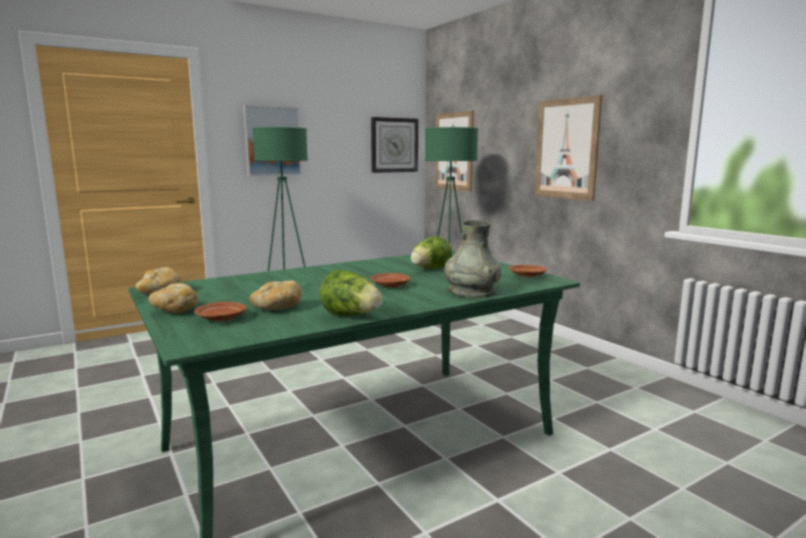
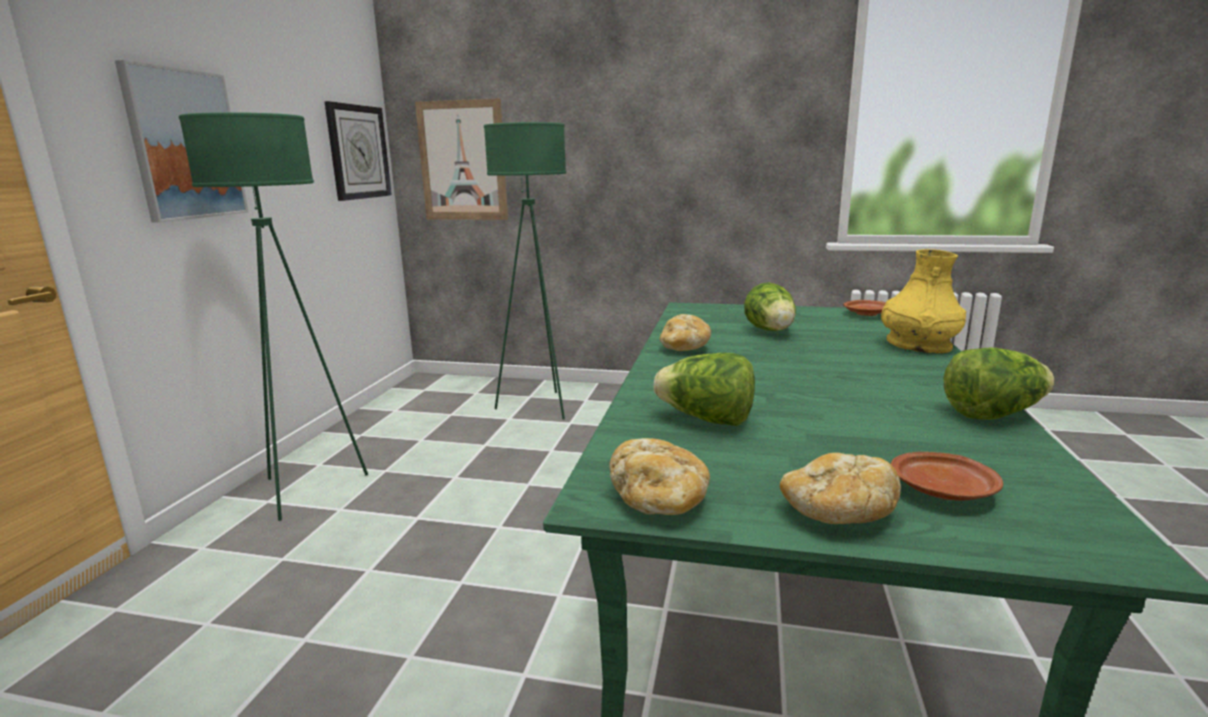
camera: 45 degrees left, 5 degrees up
bread [249,280,302,310] -> bread moved to [659,314,711,351]
brown plate [370,273,410,288] -> none
grey vase [444,220,501,298] -> yellow vase [881,249,966,353]
picture [535,95,602,201] -> none
none -> lettuce [654,352,755,426]

